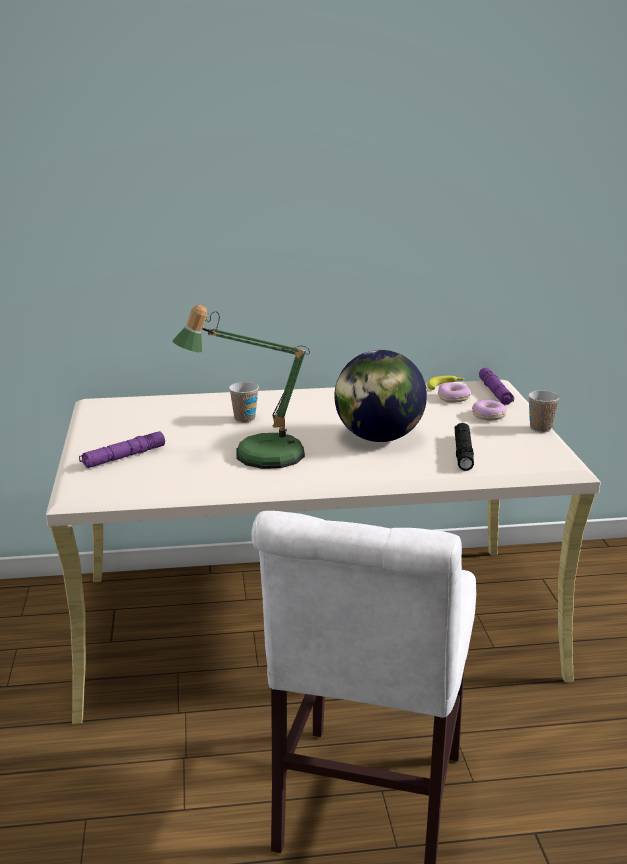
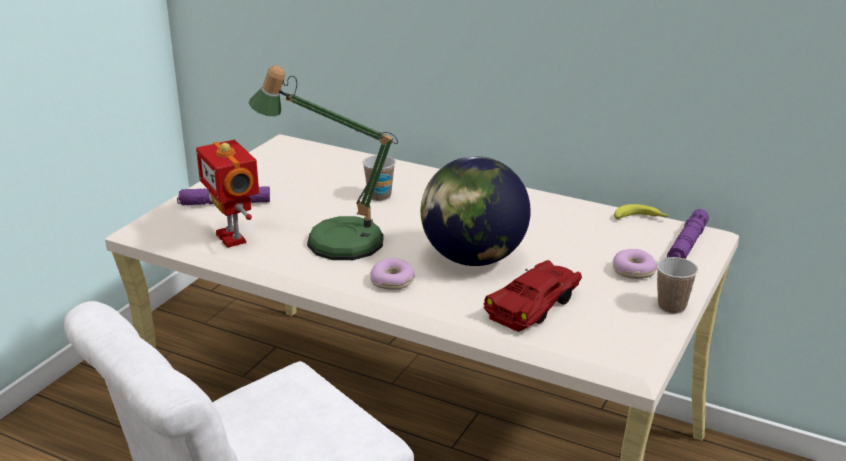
camera: 35 degrees right, 5 degrees up
donut [438,382,471,403] -> donut moved to [370,258,415,290]
black flashlight [454,423,474,471] -> red toy car [483,260,582,332]
none -> toy robot [196,140,259,248]

